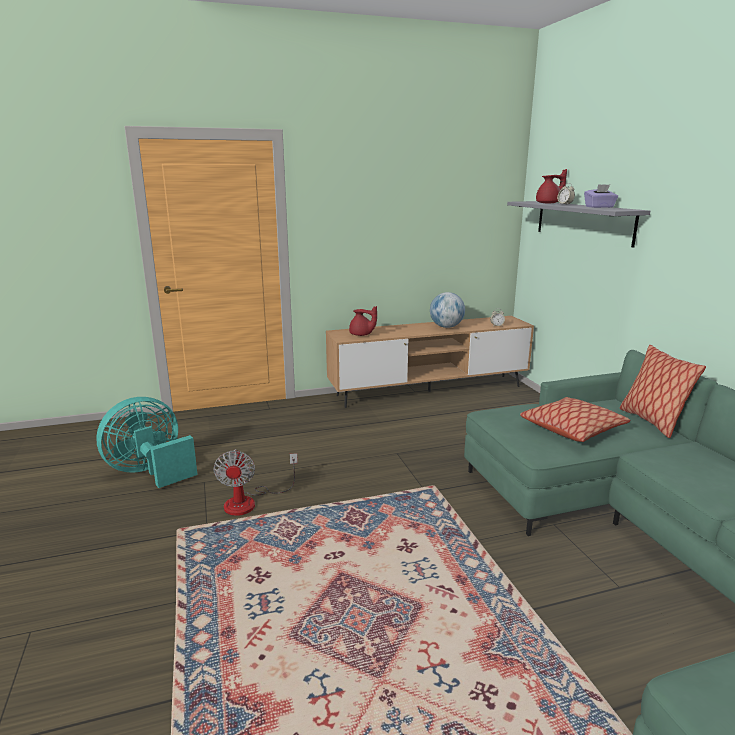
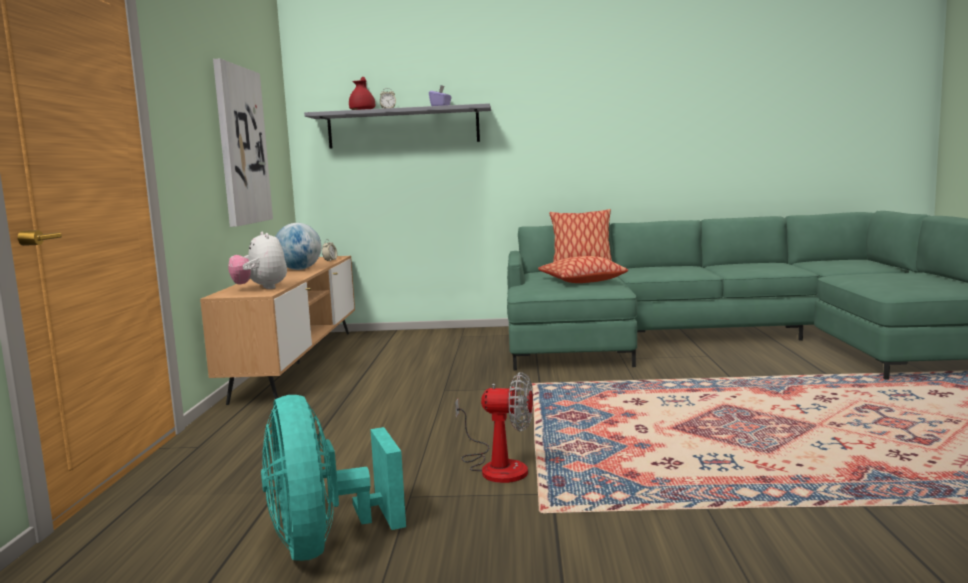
camera: 70 degrees left, 10 degrees down
red teapot [349,306,377,336] -> plush toy [228,232,287,289]
none -> picture [213,59,273,227]

